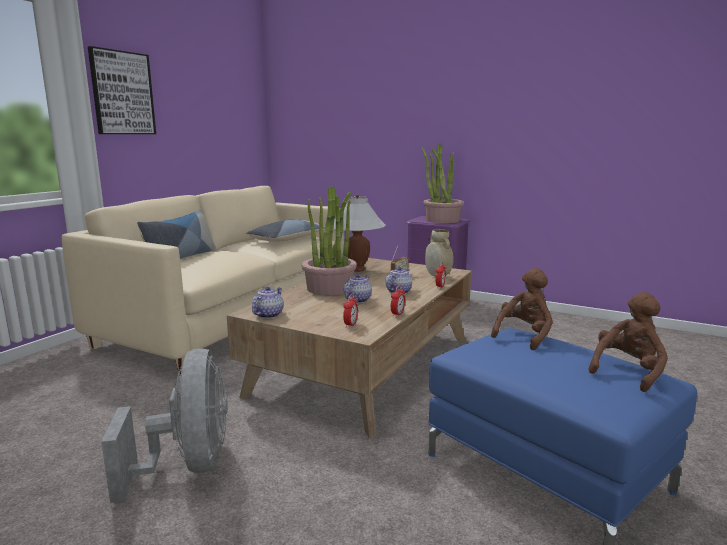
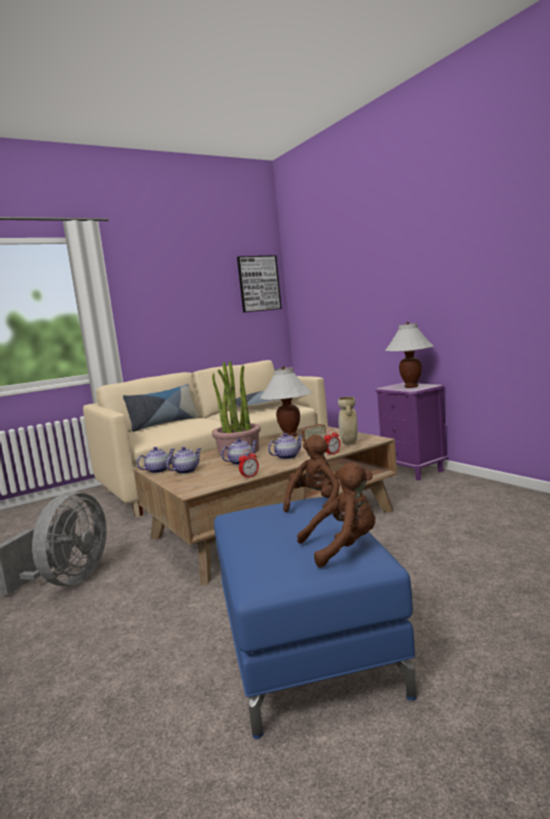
camera: 30 degrees right, 5 degrees down
picture [88,46,156,134] -> picture moved to [237,255,282,313]
alarm clock [343,294,358,328] -> none
potted plant [421,143,464,223] -> white table lamp [385,322,434,388]
brown plush toy [491,268,553,350] -> brown plush toy turned 45 degrees counterclockwise [283,434,340,512]
none -> teapot [166,447,201,474]

